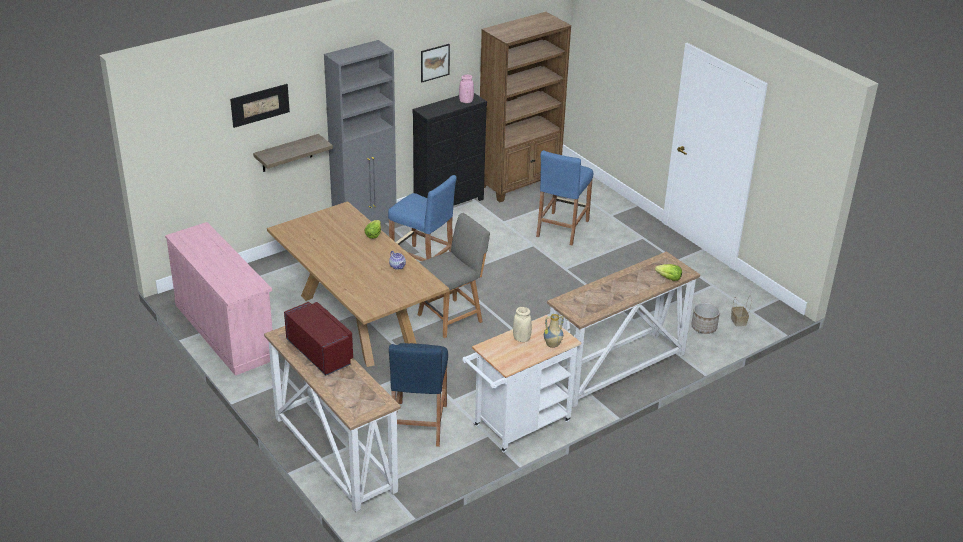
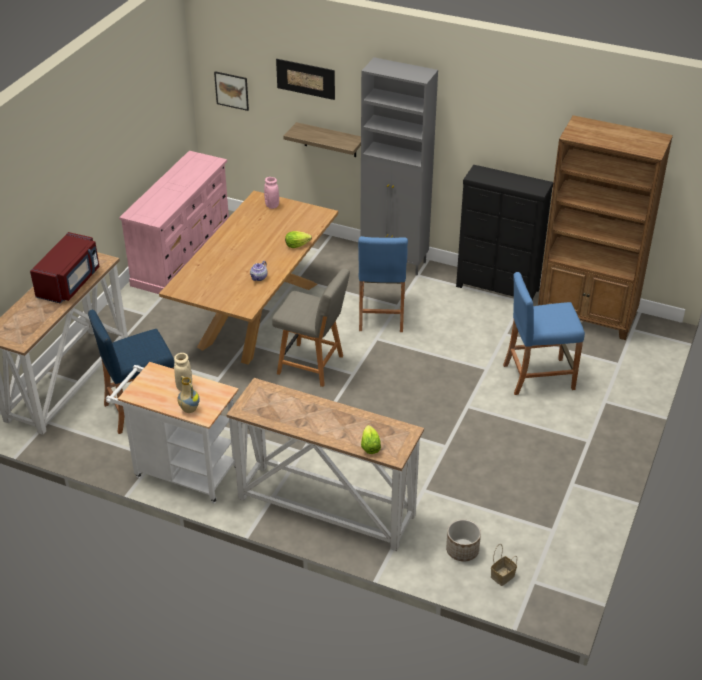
camera: 60 degrees right, 5 degrees up
picture [421,44,450,82] -> picture moved to [214,71,249,111]
pink vase [459,75,474,103] -> pink vase moved to [264,177,279,209]

